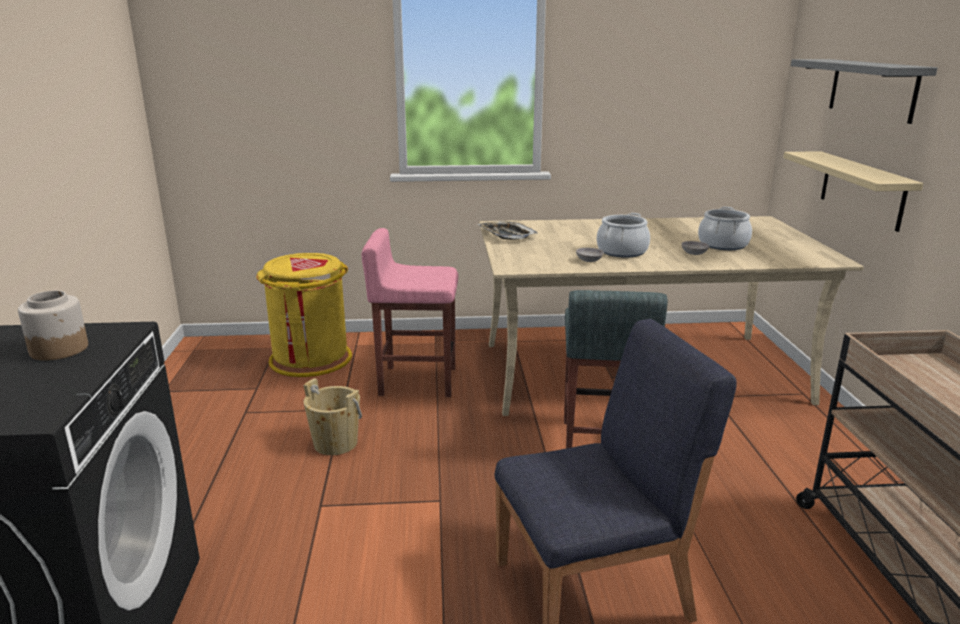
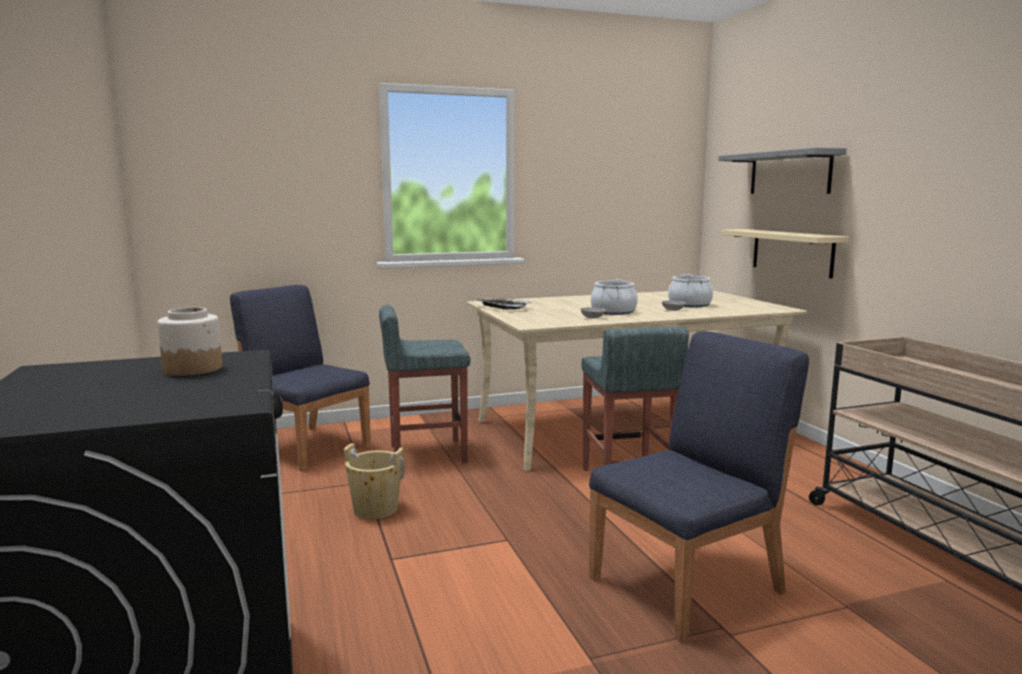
camera: 15 degrees left, 10 degrees down
yellow trash can [256,253,352,377] -> blue chair [230,285,371,472]
pink stool [362,228,458,397] -> grey stool [379,305,471,463]

